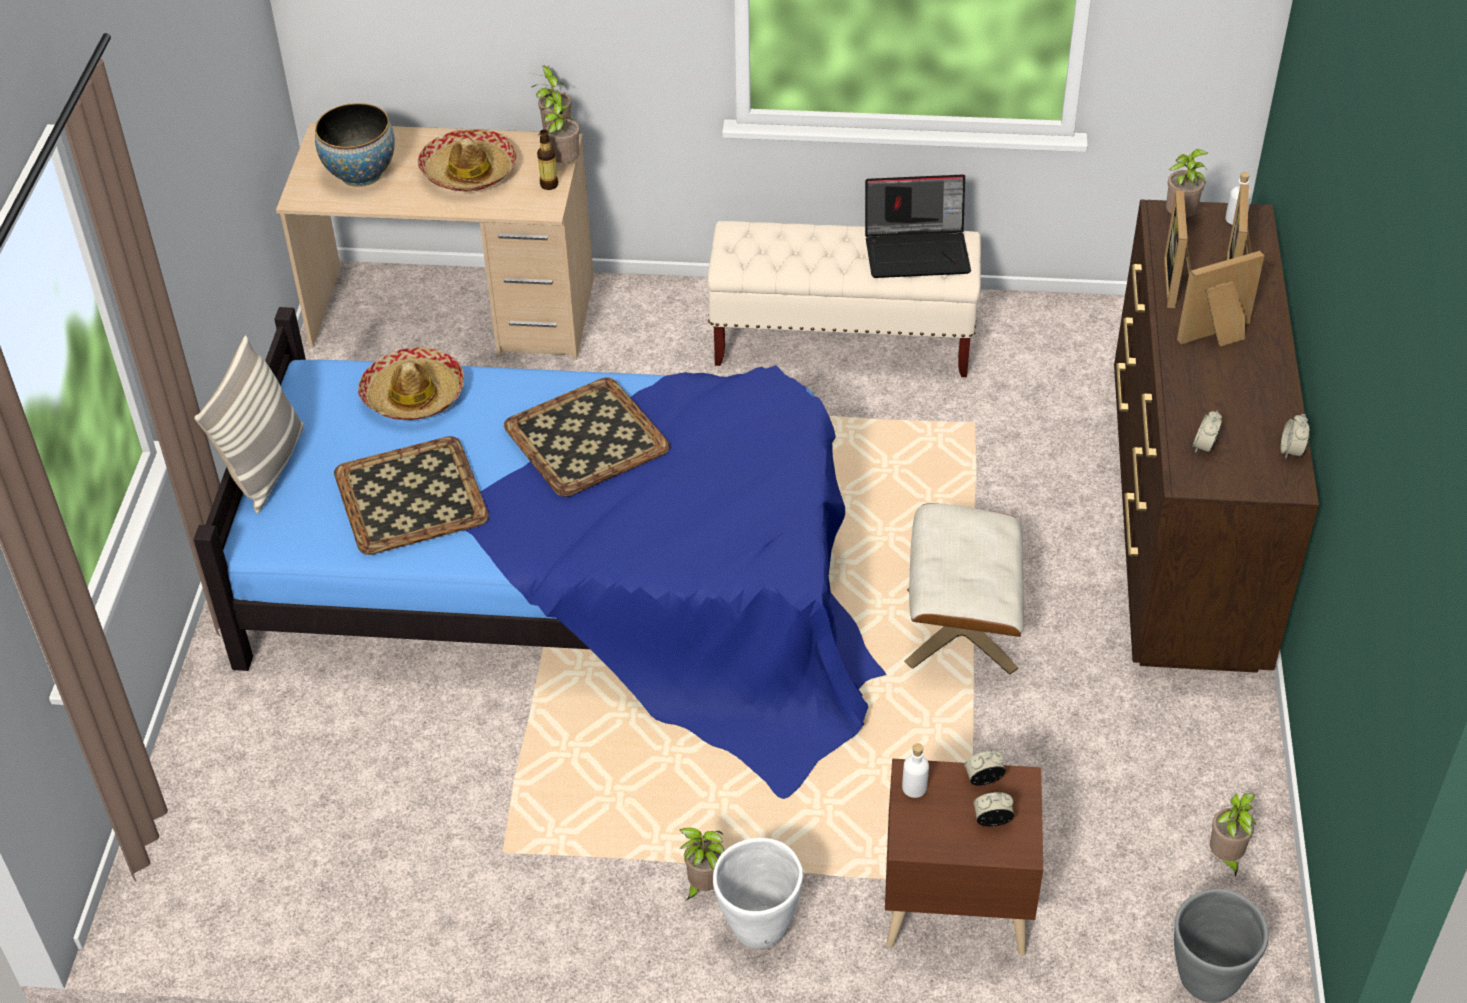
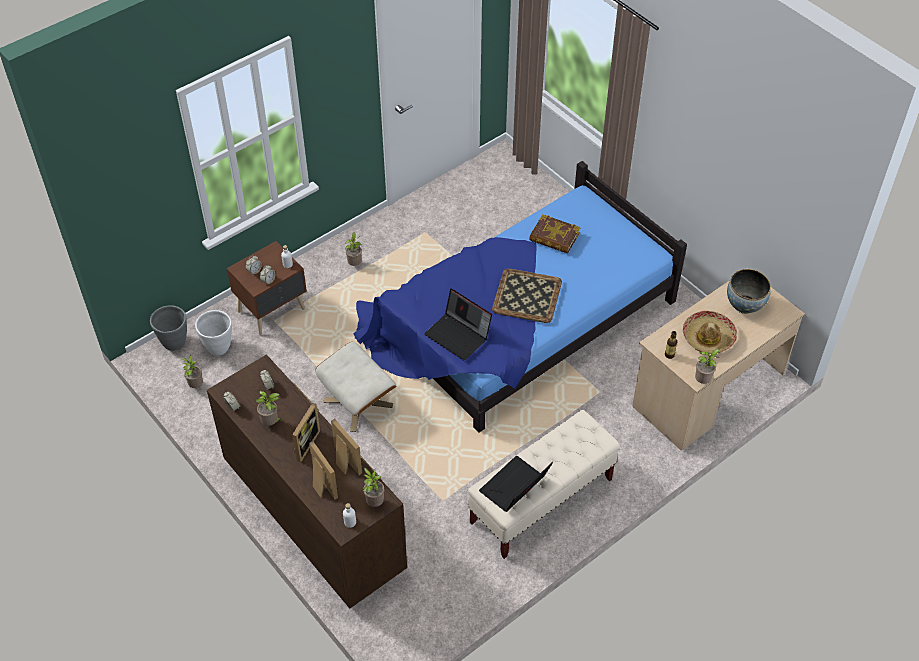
camera: 135 degrees right, 5 degrees up
pillow [194,335,304,513] -> none
tray [334,436,489,555] -> book [529,214,581,254]
hat [358,347,464,420] -> none
potted plant [541,91,580,163] -> potted plant moved to [256,391,282,426]
white planter [713,838,803,949] -> white planter moved to [195,310,232,356]
none -> laptop [424,288,492,360]

